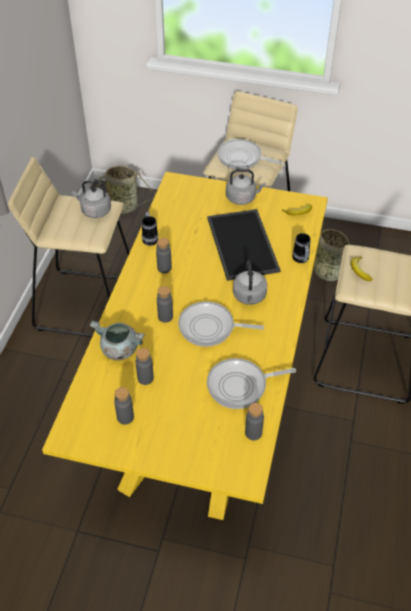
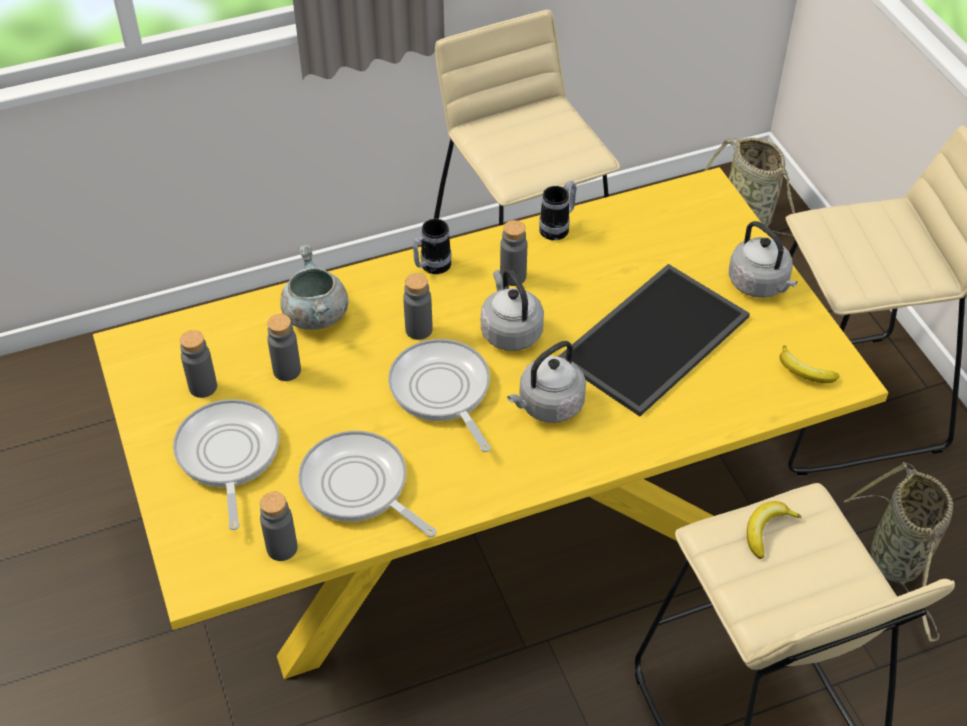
camera: 55 degrees right, 0 degrees up
grey kettle [72,180,111,218] -> grey kettle moved to [481,269,544,351]
frying pan [218,139,283,169] -> frying pan moved to [173,399,280,530]
mug [292,233,311,263] -> mug moved to [413,219,452,274]

